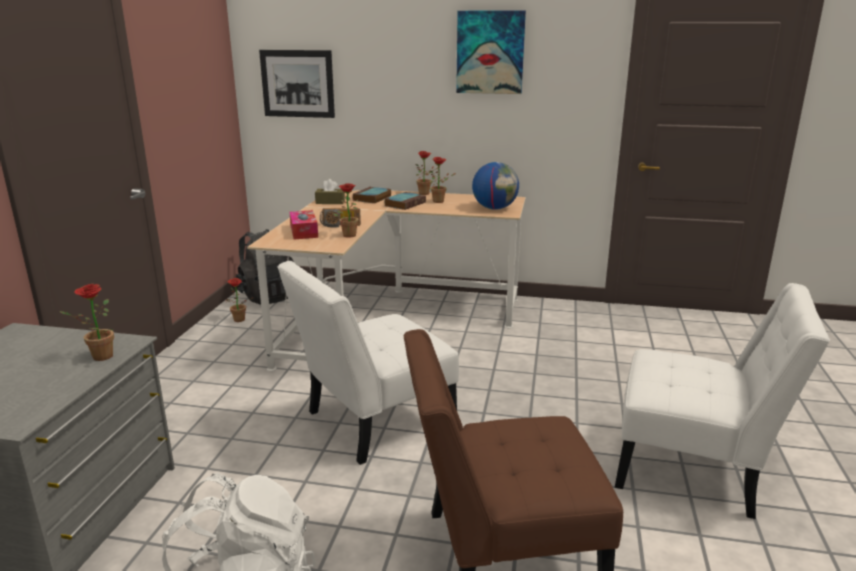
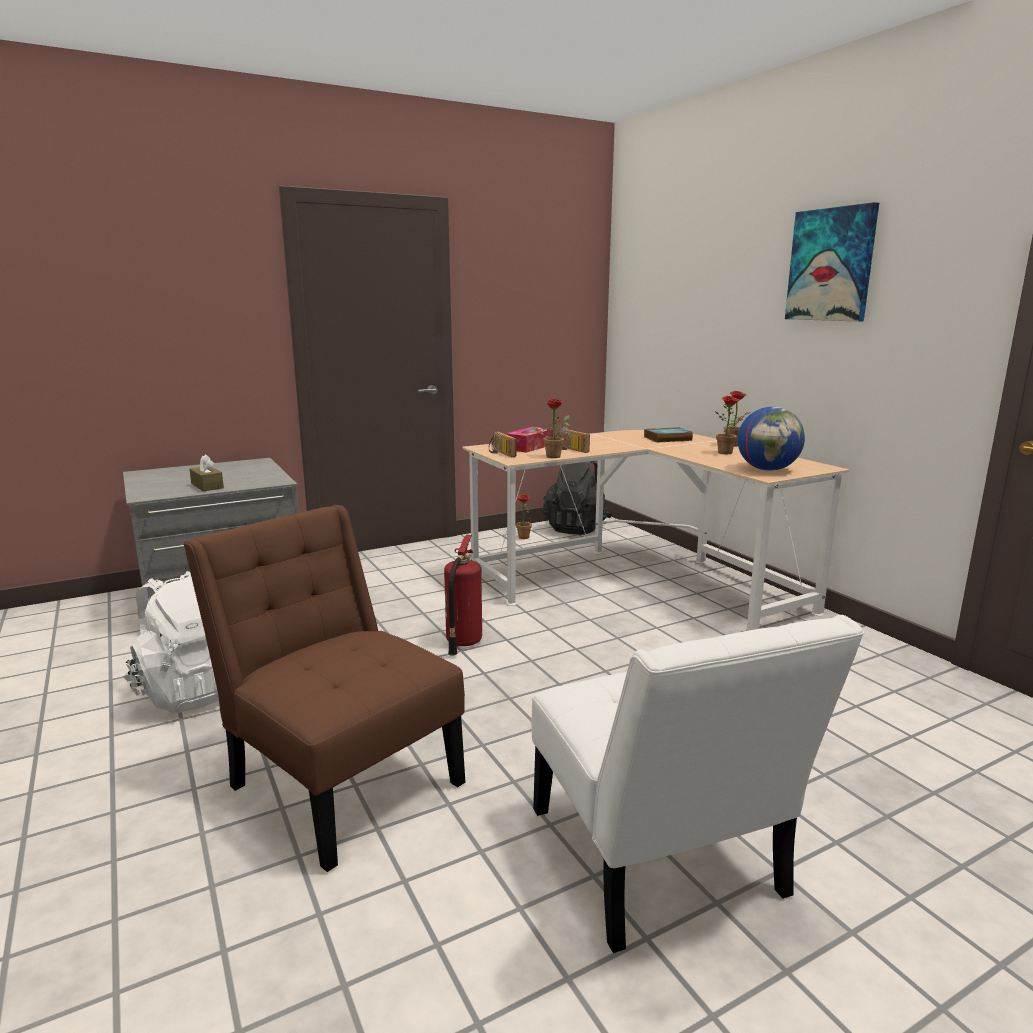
camera: 50 degrees right, 5 degrees down
potted plant [59,284,114,361] -> none
picture [259,50,335,118] -> none
white chair [277,261,459,465] -> fire extinguisher [444,535,482,656]
brown tissue box [315,179,345,204] -> brown tissue box moved to [189,455,224,491]
book [385,192,426,210] -> none
none -> radio [489,431,517,457]

